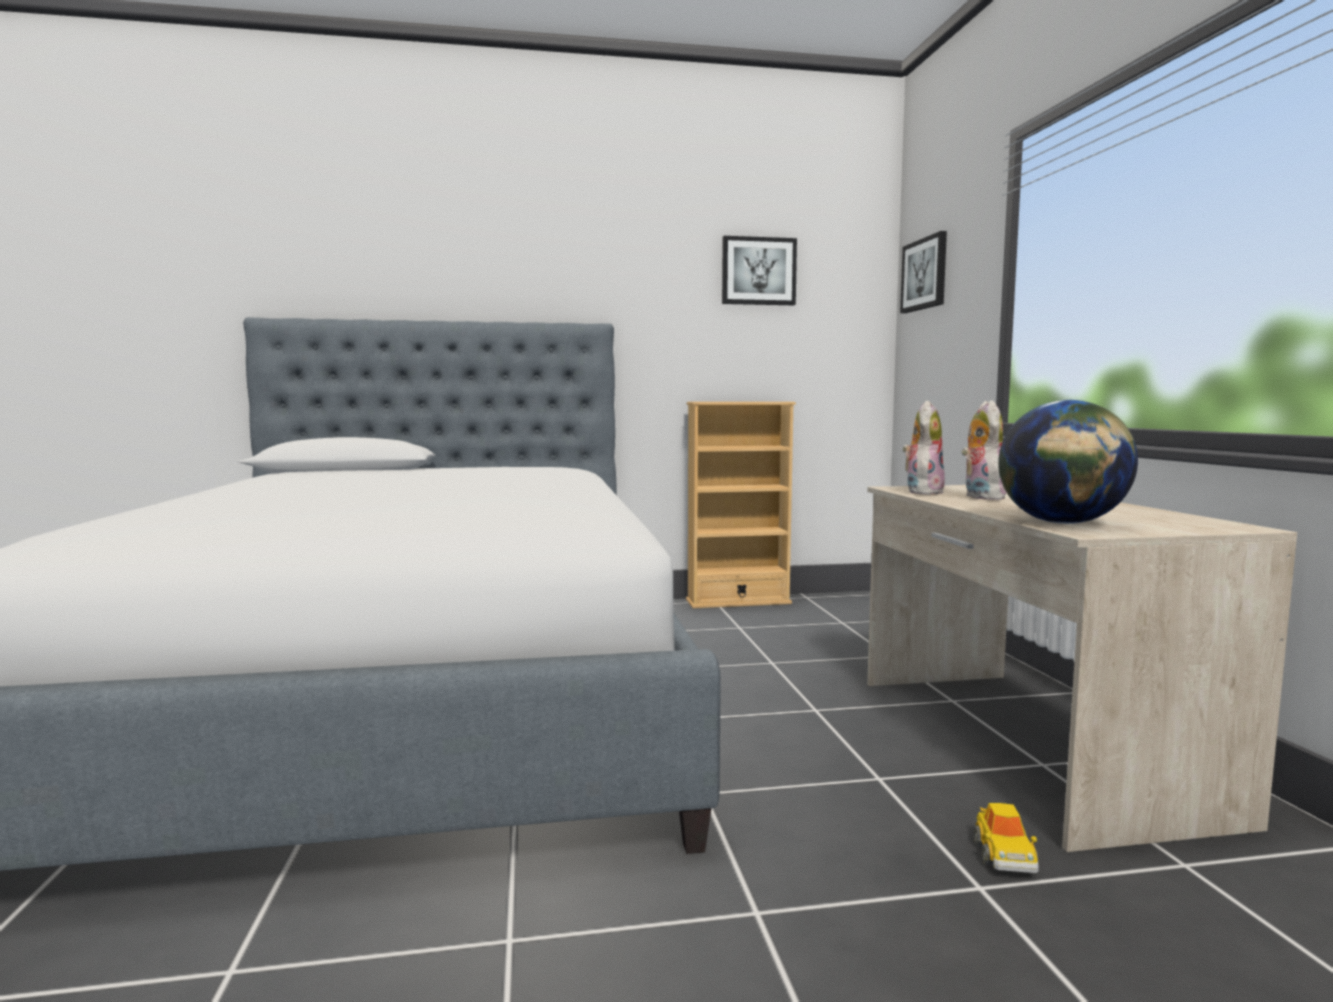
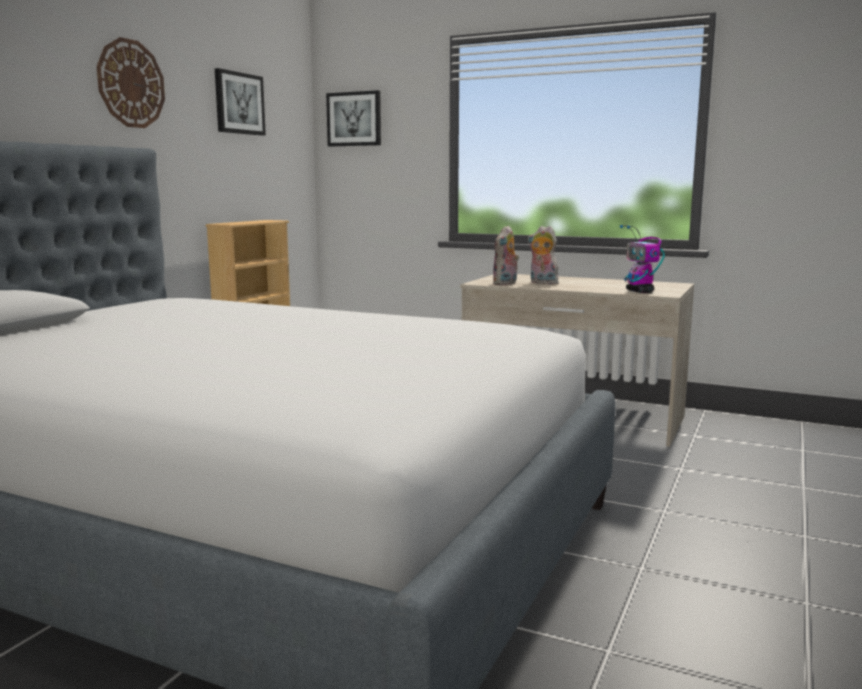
camera: 55 degrees left, 5 degrees up
plush toy [903,400,945,495] -> plush toy turned 120 degrees counterclockwise [493,226,519,285]
toy car [974,803,1039,873] -> none
globe [998,400,1138,524] -> toy robot [620,225,665,293]
none -> wall clock [97,37,165,128]

